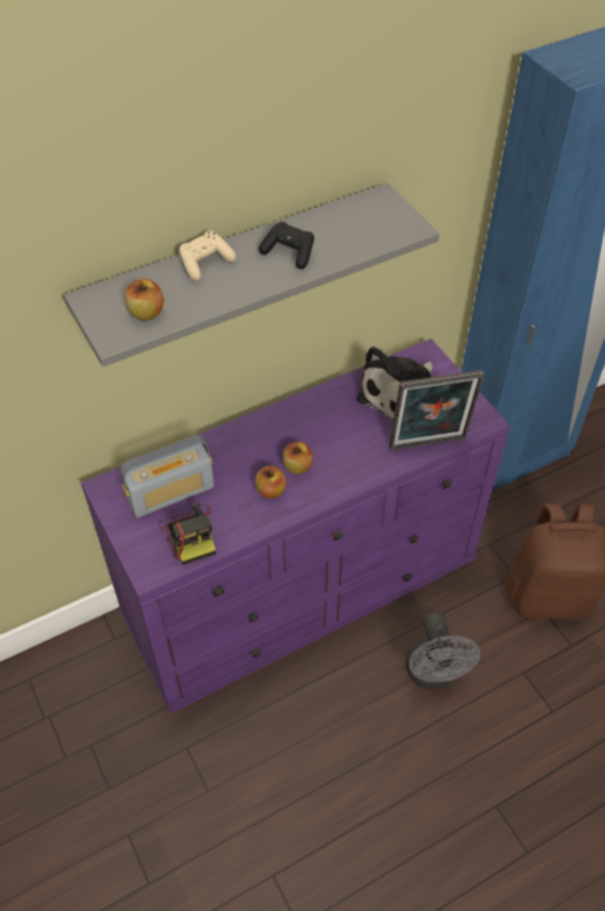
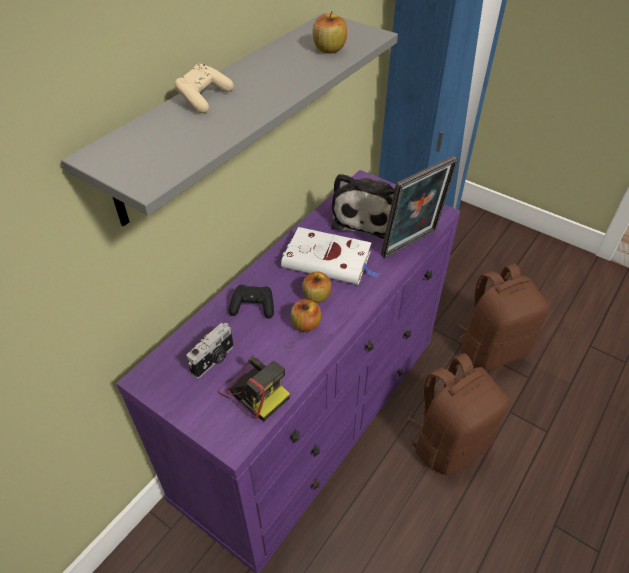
camera: 25 degrees left, 5 degrees down
radio [120,435,214,518] -> camera [186,323,234,378]
apple [125,279,164,320] -> apple moved to [313,11,347,53]
black game controller [259,222,314,269] -> black game controller moved to [229,285,274,319]
grey fan [406,612,480,689] -> brown backpack [407,353,510,475]
none -> white book [281,227,380,285]

